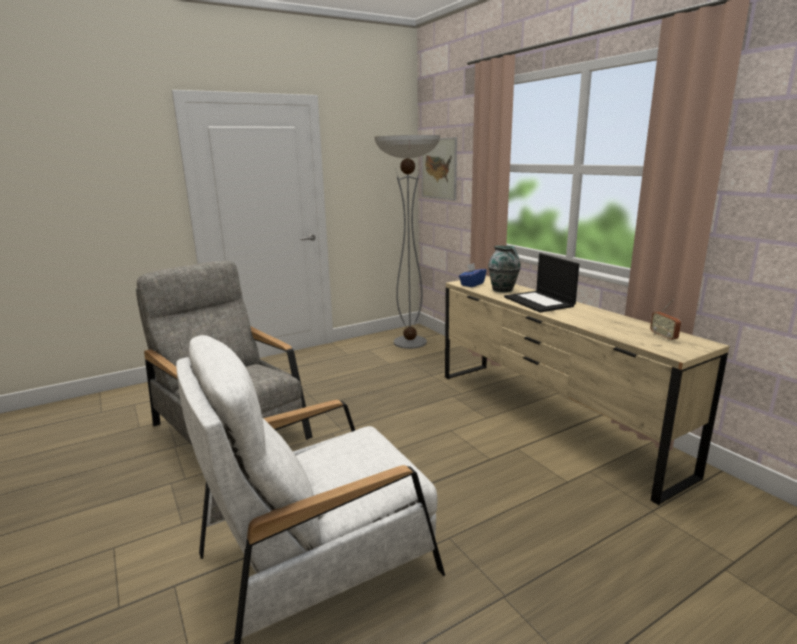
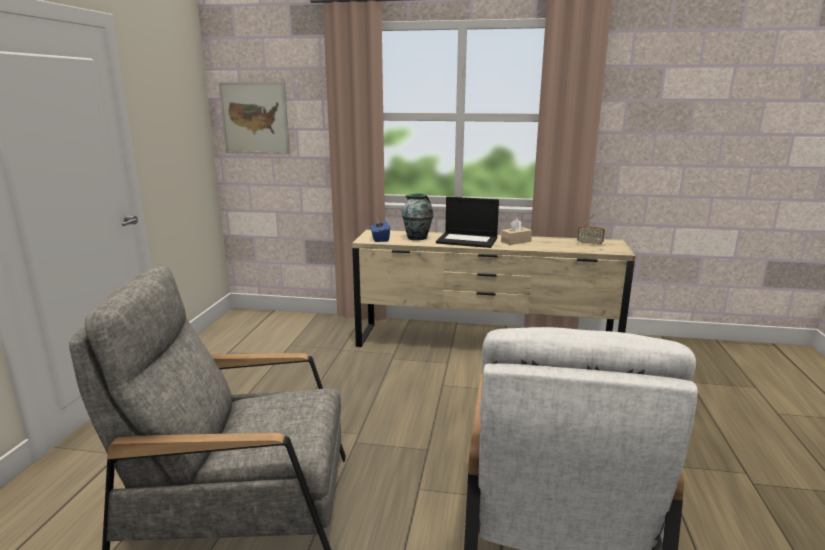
camera: 50 degrees left, 0 degrees up
floor lamp [374,135,440,349] -> none
none -> beige tissue box [501,218,532,245]

